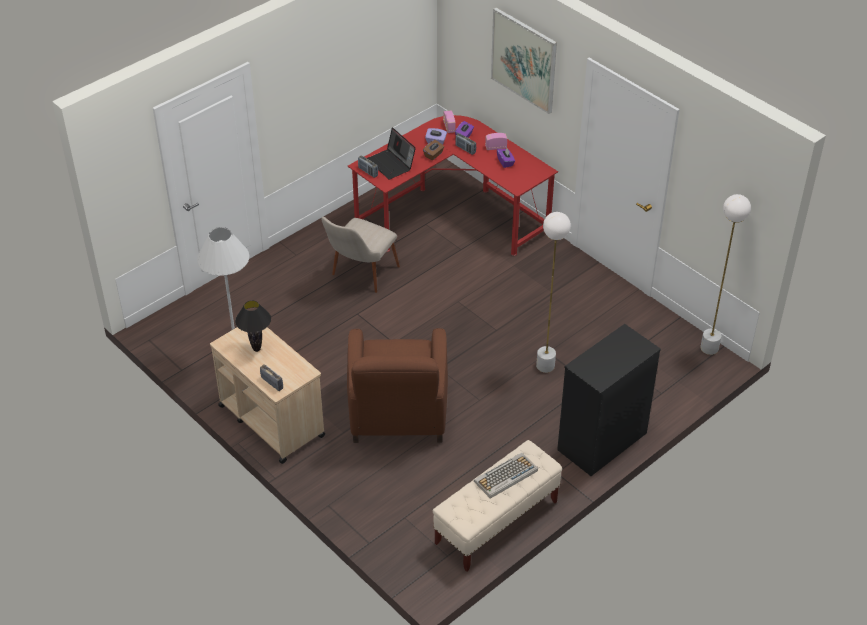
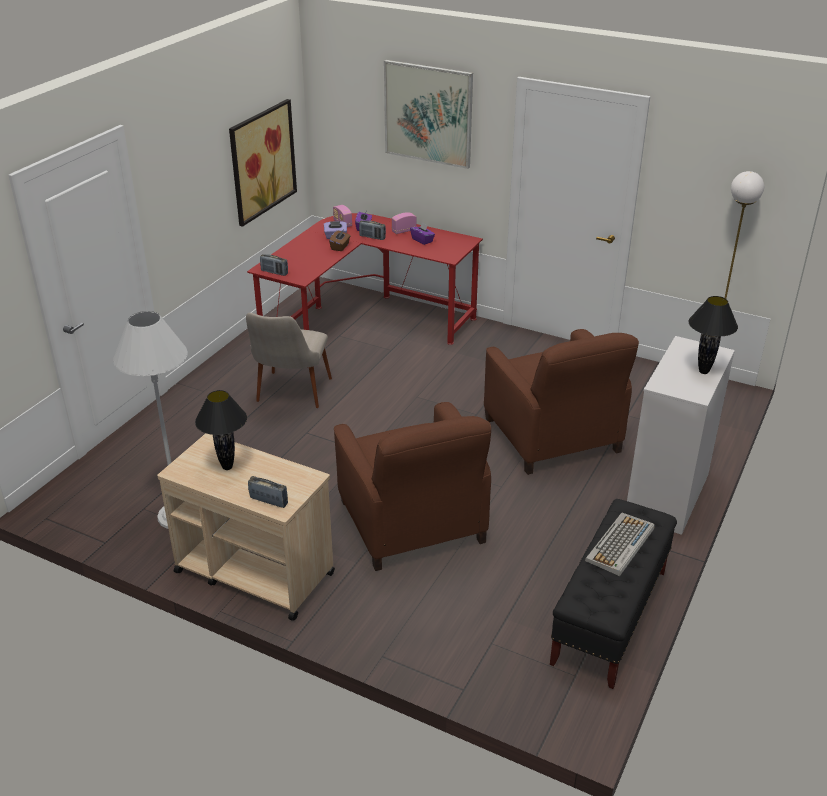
camera: 20 degrees left, 10 degrees down
laptop [367,128,416,179] -> none
beige bench [432,440,562,572] -> black bench [550,499,677,689]
white floor lamp [536,212,571,373] -> brown armchair [484,329,639,475]
black dresser [557,324,661,476] -> white dresser [627,336,735,535]
none -> picture [229,99,297,227]
none -> black table lamp [689,296,738,374]

